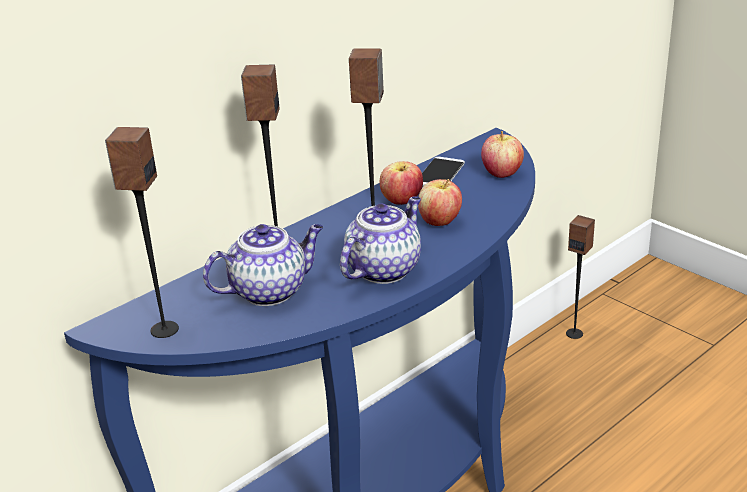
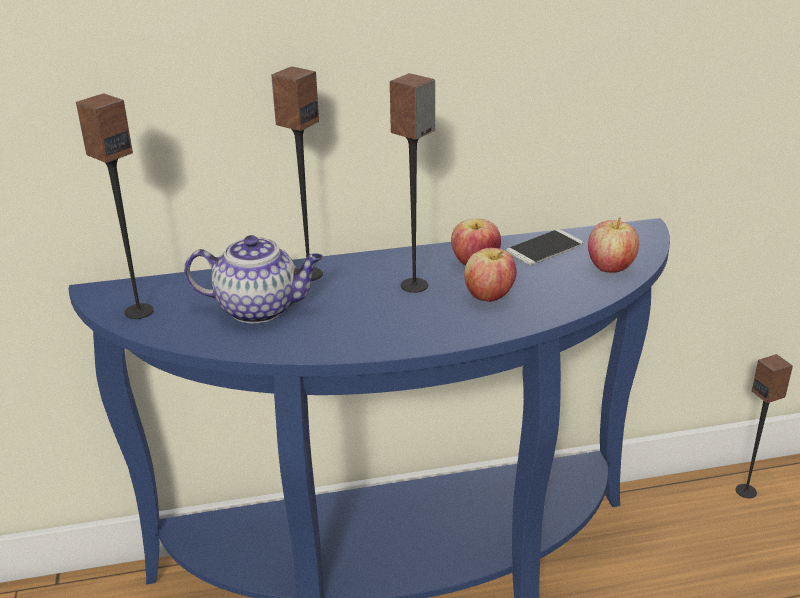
camera: 30 degrees right, 0 degrees up
teapot [340,196,421,284] -> none

